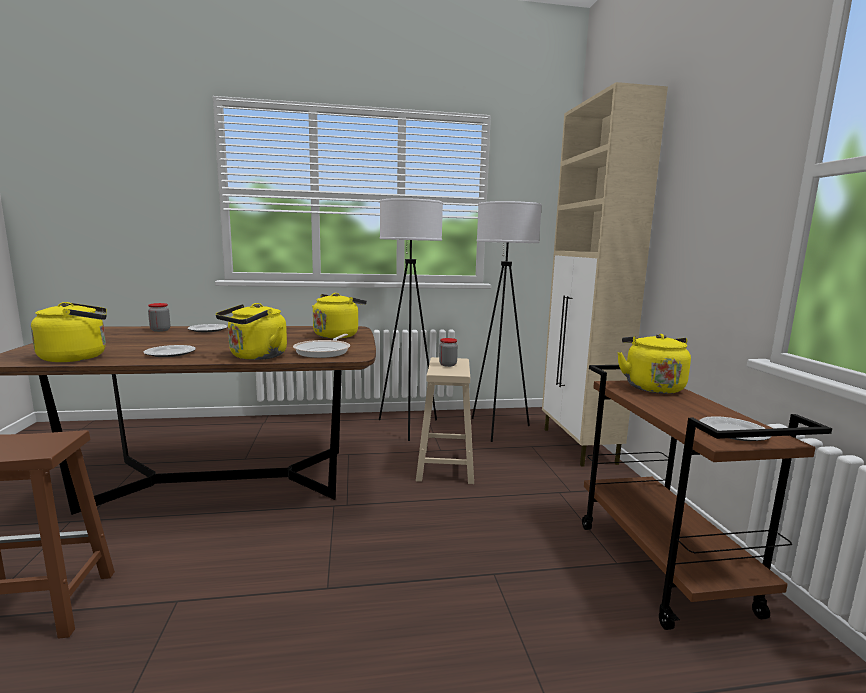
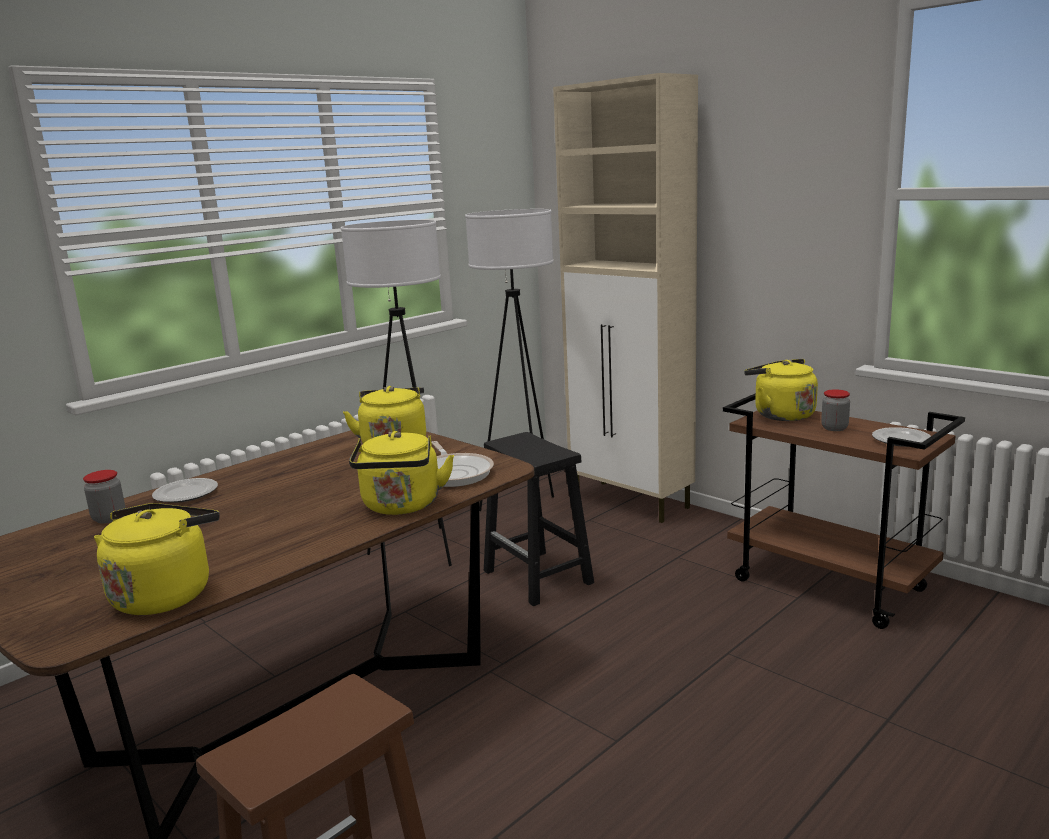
camera: 35 degrees left, 5 degrees up
plate [144,345,196,357] -> none
beige stool [416,357,474,484] -> black stool [484,432,594,606]
jar [439,338,458,367] -> jar moved to [821,389,850,431]

